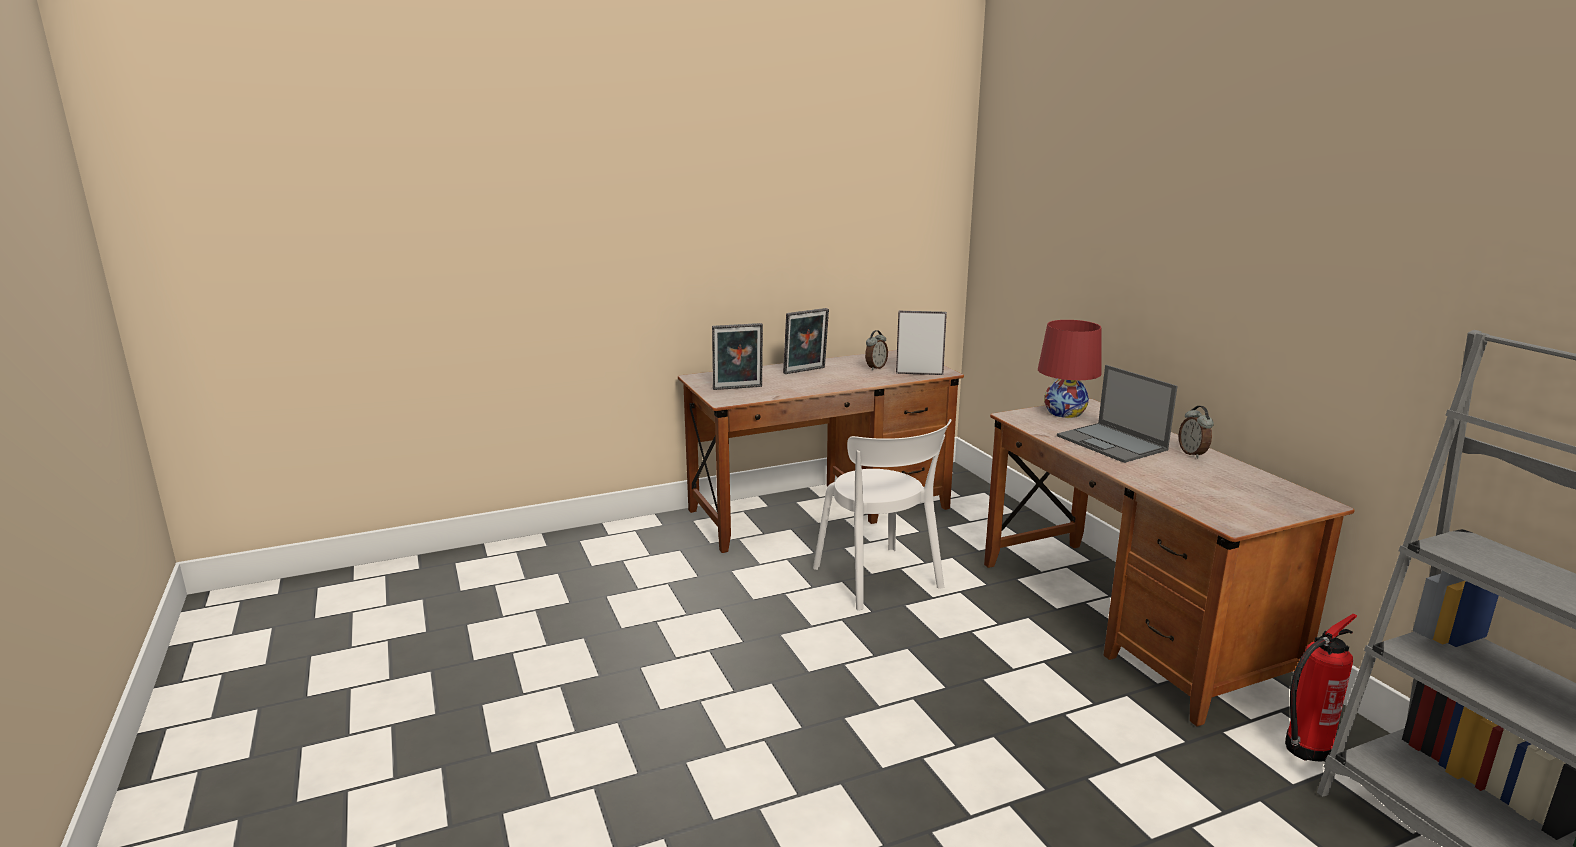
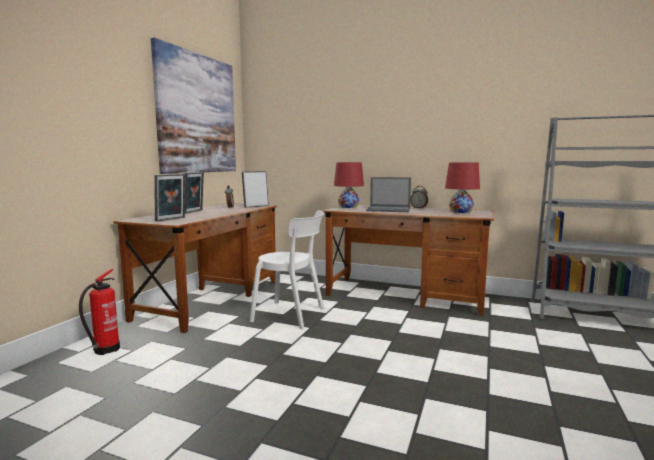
camera: 45 degrees left, 10 degrees down
fire extinguisher [1285,614,1357,762] -> fire extinguisher moved to [79,269,120,355]
none -> picture [151,38,236,174]
none -> red table lamp [445,162,480,213]

